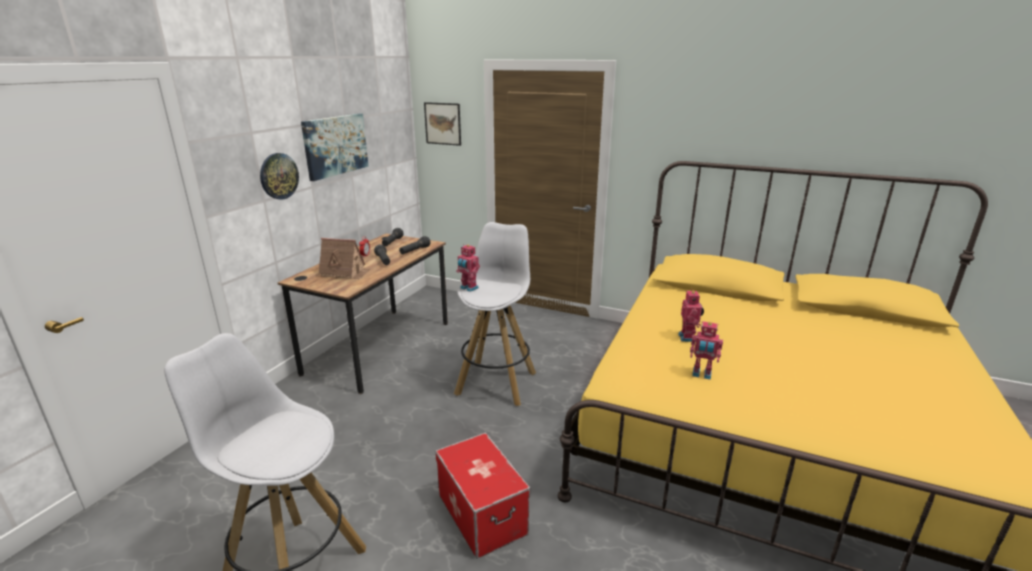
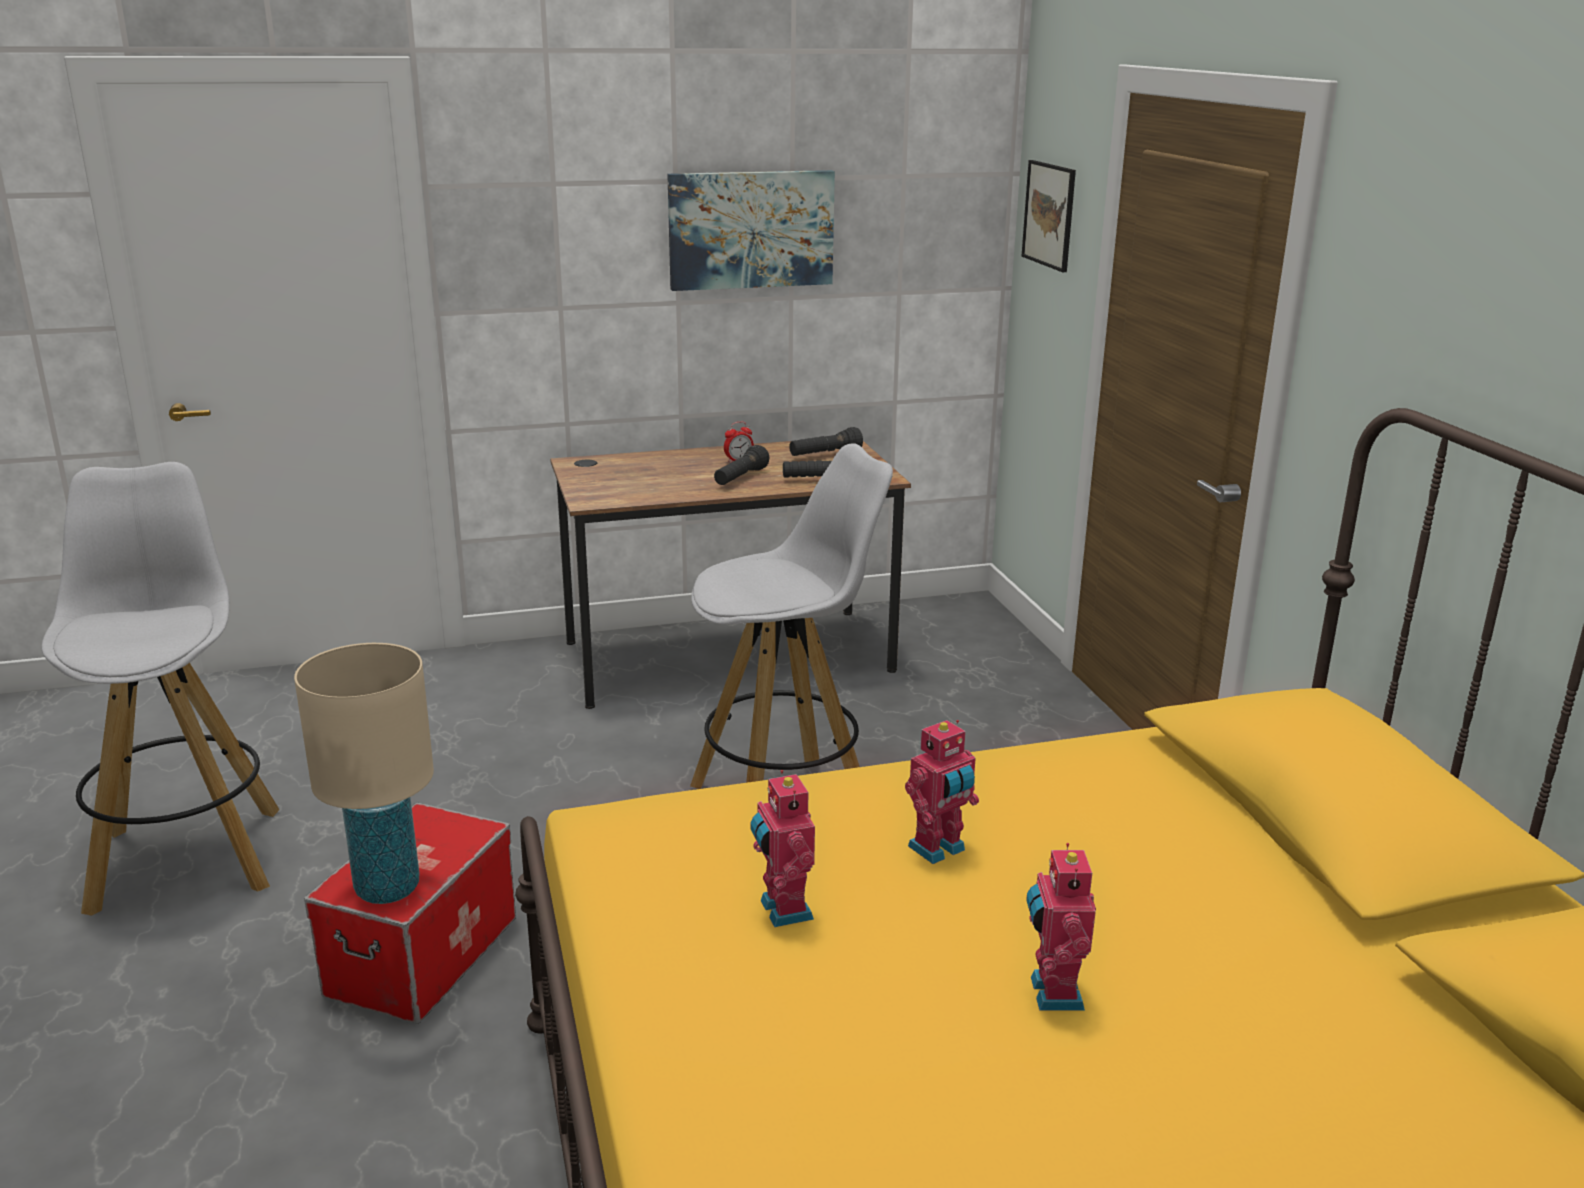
camera: 50 degrees right, 0 degrees up
wall clock [260,153,299,199] -> none
toy house [318,238,370,279] -> none
toy robot [456,244,480,292] -> toy robot moved to [1026,843,1096,1010]
none -> beige table lamp [294,643,434,904]

